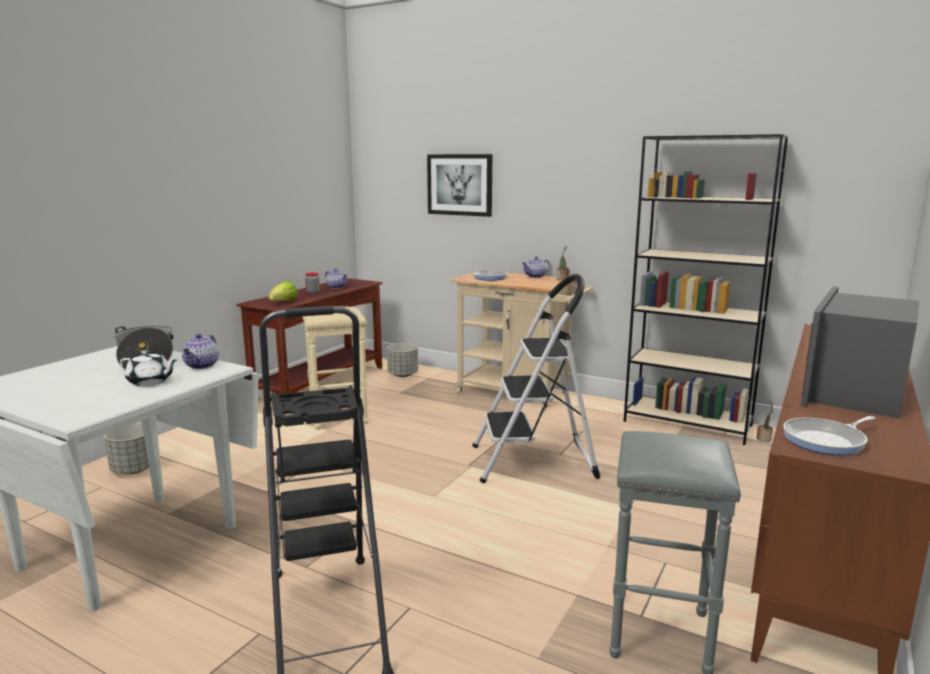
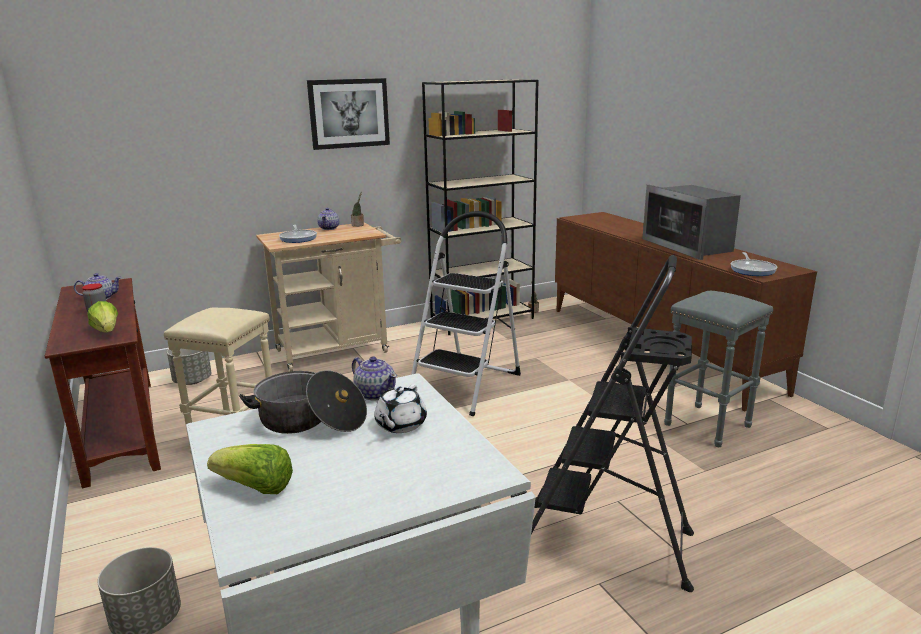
camera: 55 degrees left, 5 degrees up
white teapot [120,350,177,386] -> white teapot turned 150 degrees clockwise [374,384,427,433]
picture [427,154,492,217] -> picture moved to [307,78,390,150]
none -> lettuce [207,444,293,494]

